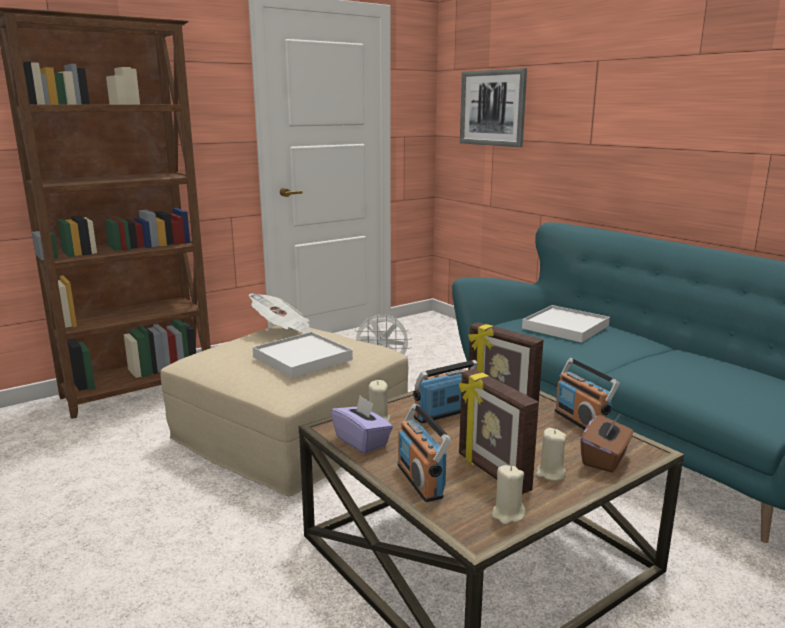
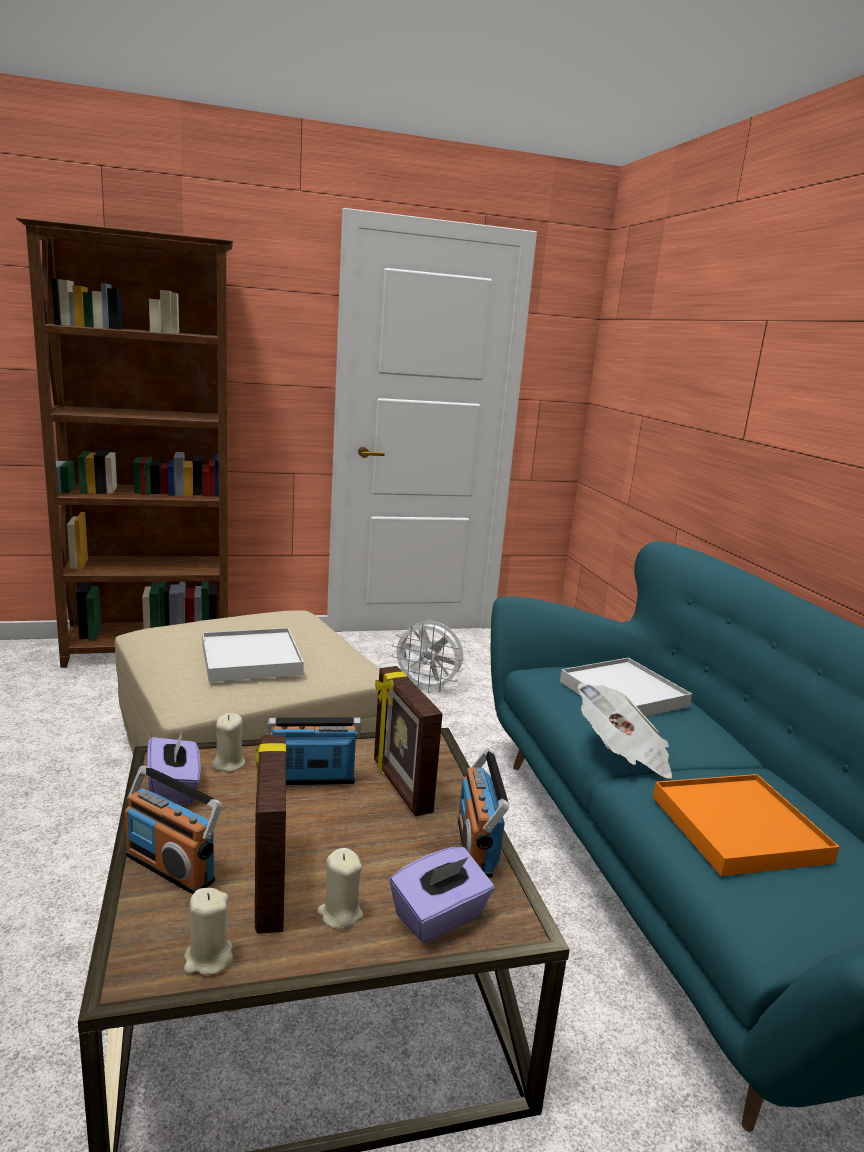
camera: 20 degrees right, 0 degrees up
newspaper [249,294,311,333] -> newspaper moved to [578,683,672,779]
radio [398,403,451,502] -> radio turned 60 degrees counterclockwise [125,766,222,894]
picture [460,68,527,147] -> none
brown tissue box [580,415,633,473] -> purple tissue box [390,847,494,943]
none -> orange tray [653,774,839,876]

